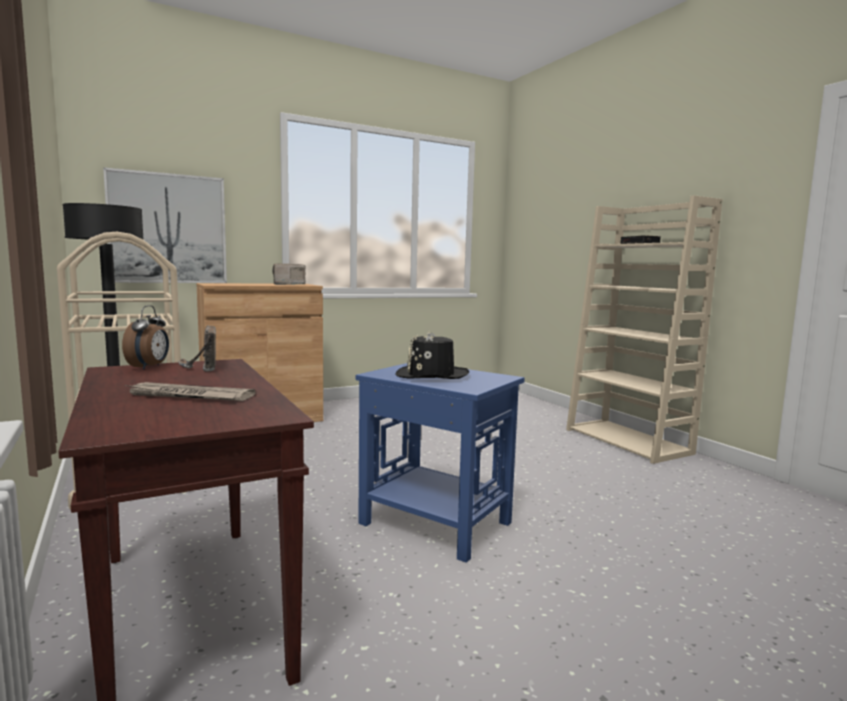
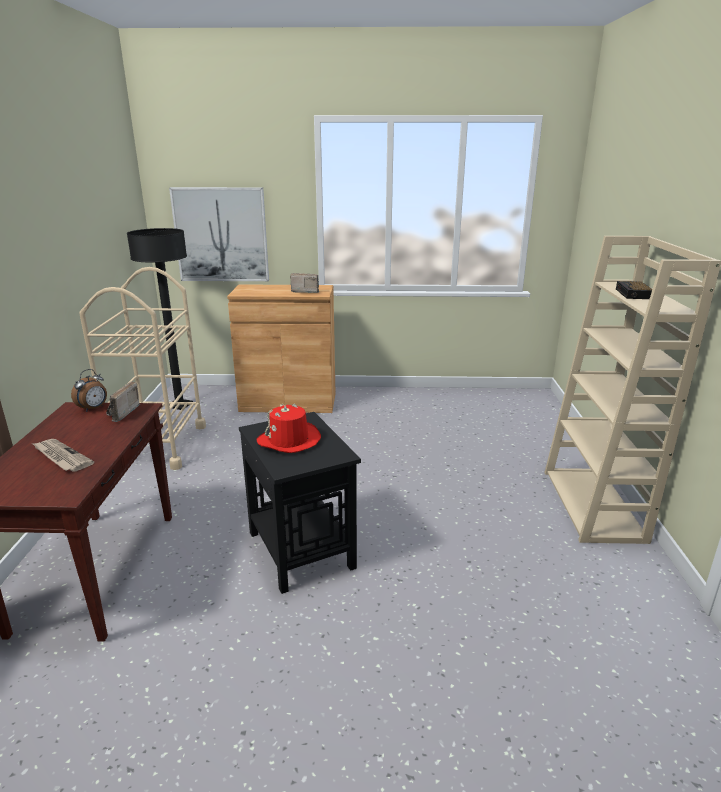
camera: 30 degrees right, 15 degrees up
blue side table [356,363,525,563] -> black side table [239,412,361,594]
black hat [396,331,469,379] -> red hat [257,404,321,453]

